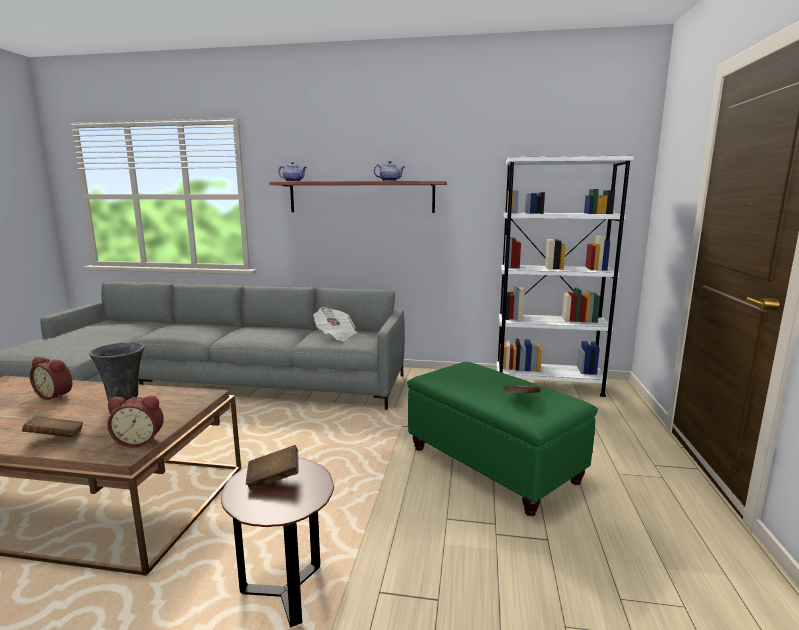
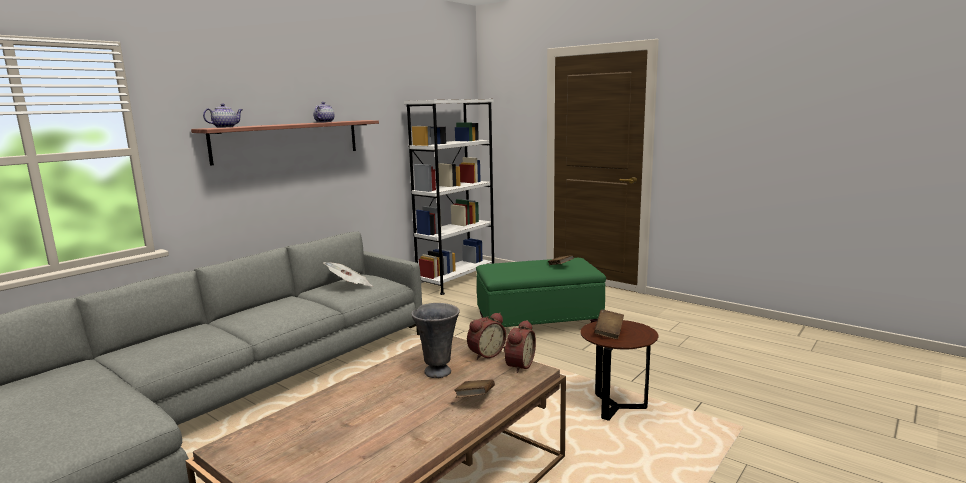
camera: 60 degrees left, 0 degrees up
alarm clock [30,357,72,400] -> alarm clock moved to [467,312,506,360]

